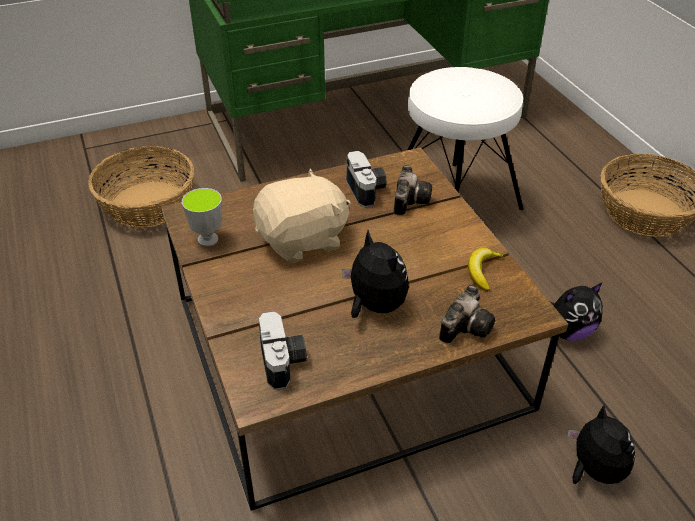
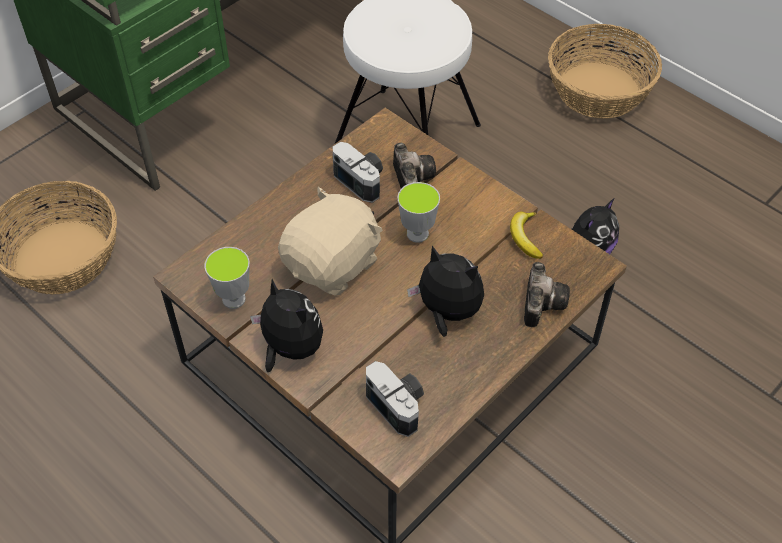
camera: 25 degrees left, 10 degrees up
plush toy [567,404,635,484] -> plush toy moved to [250,279,323,372]
none -> cup [397,182,440,243]

